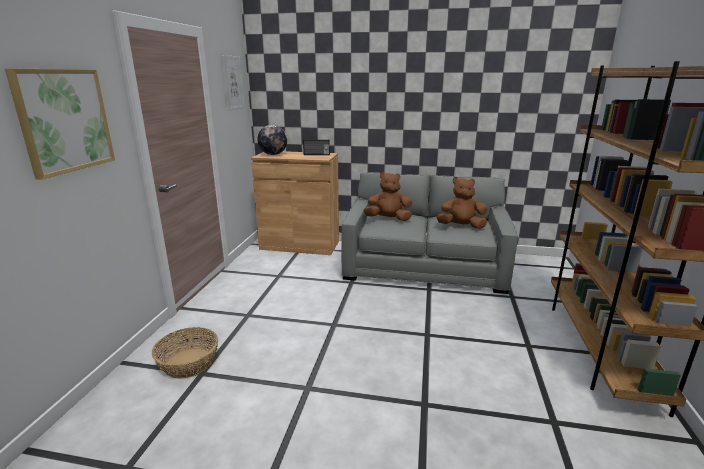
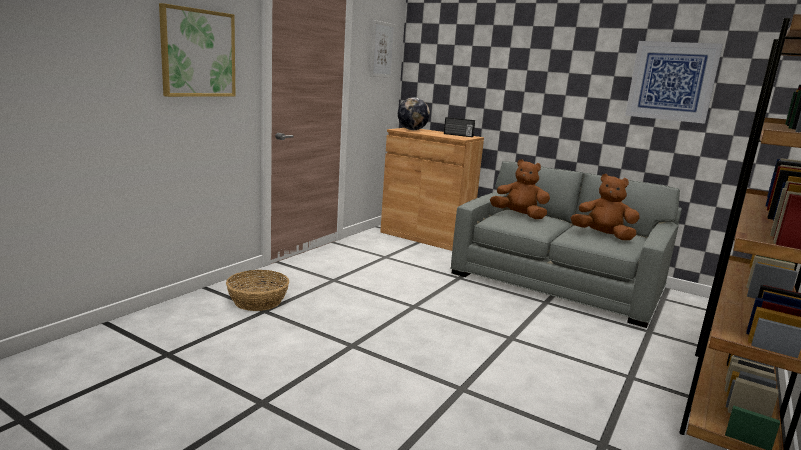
camera: 20 degrees right, 5 degrees down
none -> picture [625,41,723,124]

